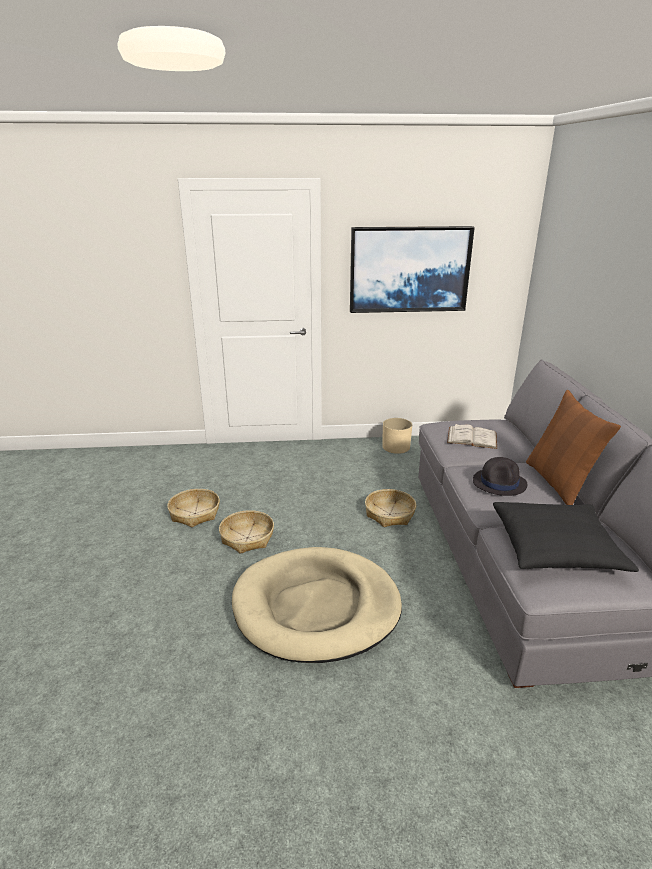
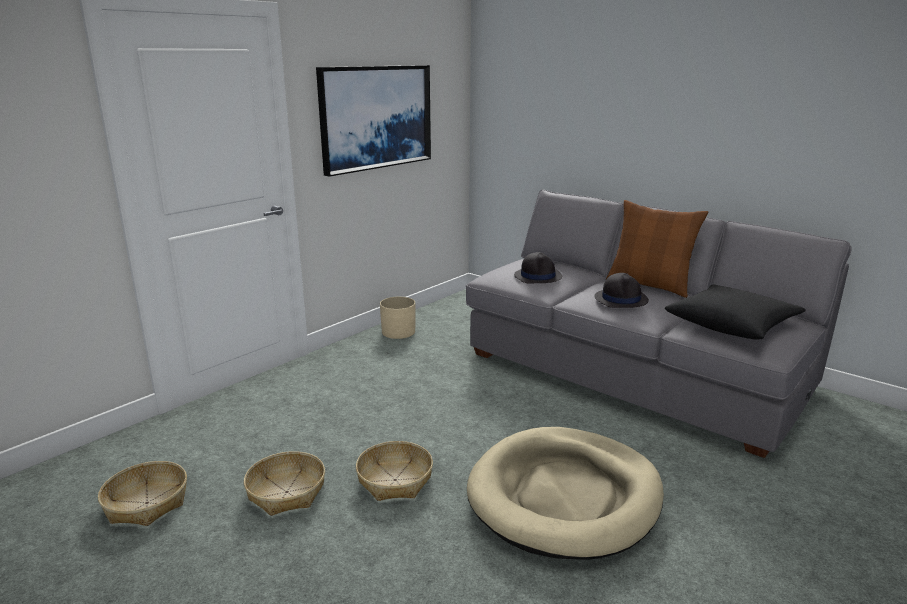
camera: 45 degrees left, 5 degrees down
basket [365,489,416,527] -> basket moved to [98,461,187,526]
white book [447,424,497,449] -> black hat [514,252,562,284]

